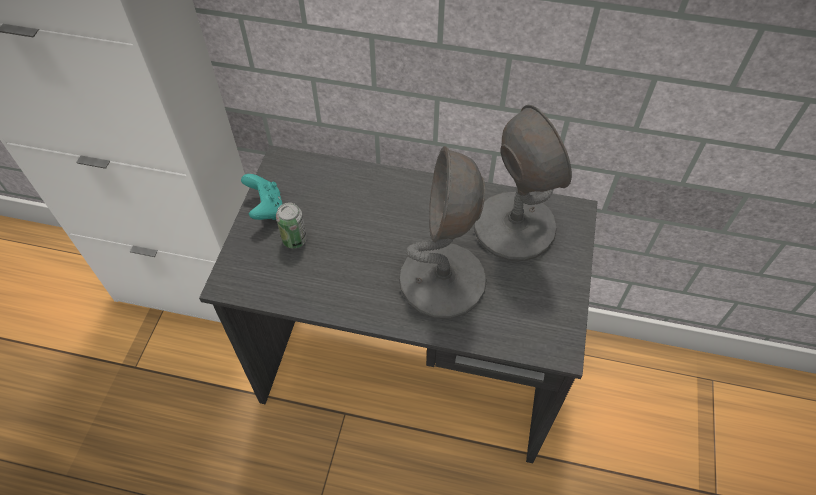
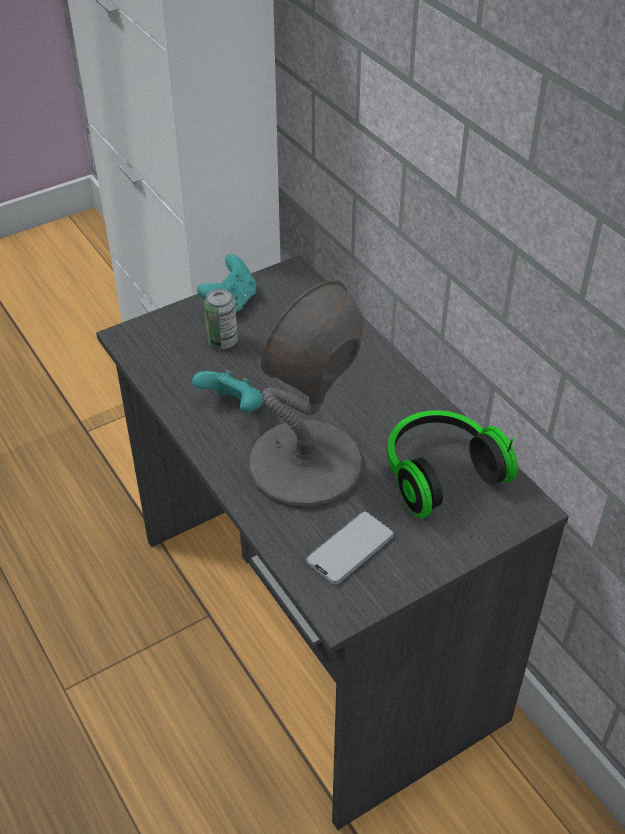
camera: 45 degrees right, 10 degrees down
grey table lamp [474,105,572,261] -> headphones [387,410,518,518]
none -> turquoise game controller [192,370,264,412]
none -> phone [306,511,394,585]

